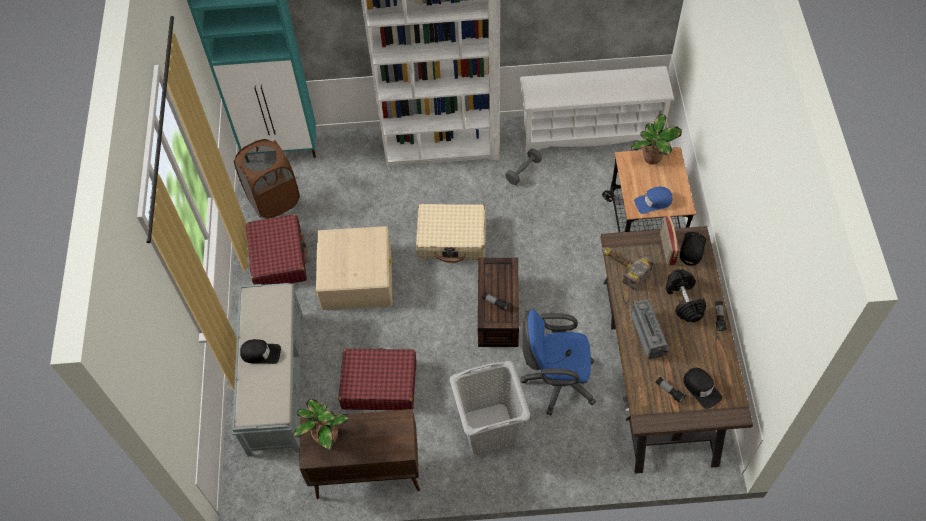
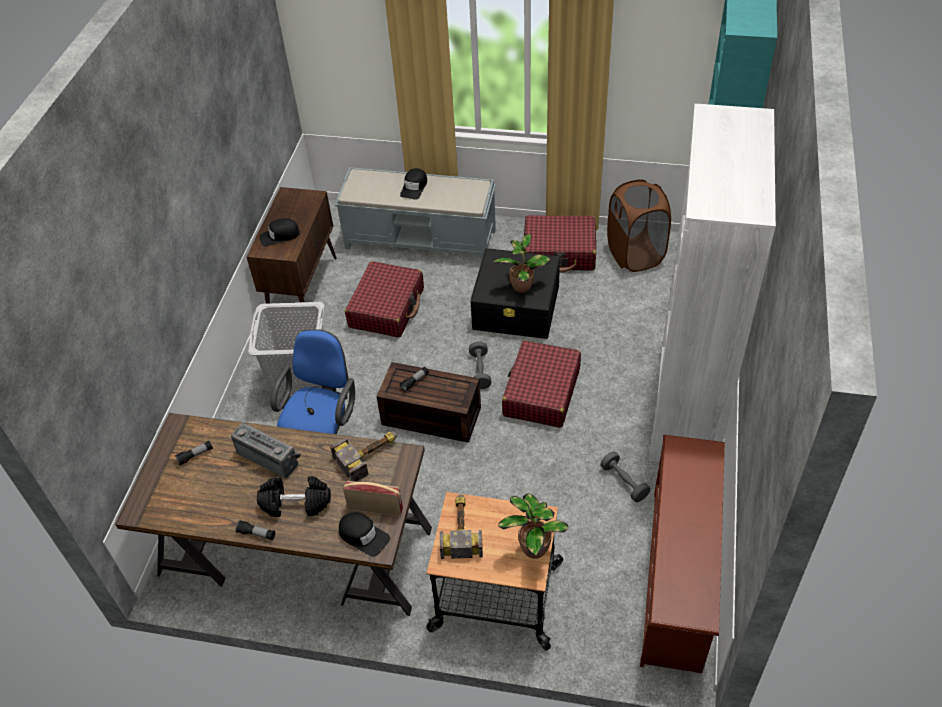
camera: 105 degrees right, 10 degrees down
potted plant [294,399,349,450] -> potted plant moved to [493,234,550,293]
beige storage box [316,226,392,310] -> black storage box [470,248,560,339]
beige suitcase [416,204,486,263] -> red suitcase [502,340,581,428]
white shoe rack [520,66,674,153] -> brown shoe rack [640,435,725,673]
radio [631,299,670,359] -> radio turned 150 degrees counterclockwise [231,422,301,478]
blue cap [634,187,673,214] -> hammer [440,494,483,559]
black cap [683,368,722,409] -> black cap moved to [260,218,300,247]
none -> grey dumbbell [469,341,491,389]

